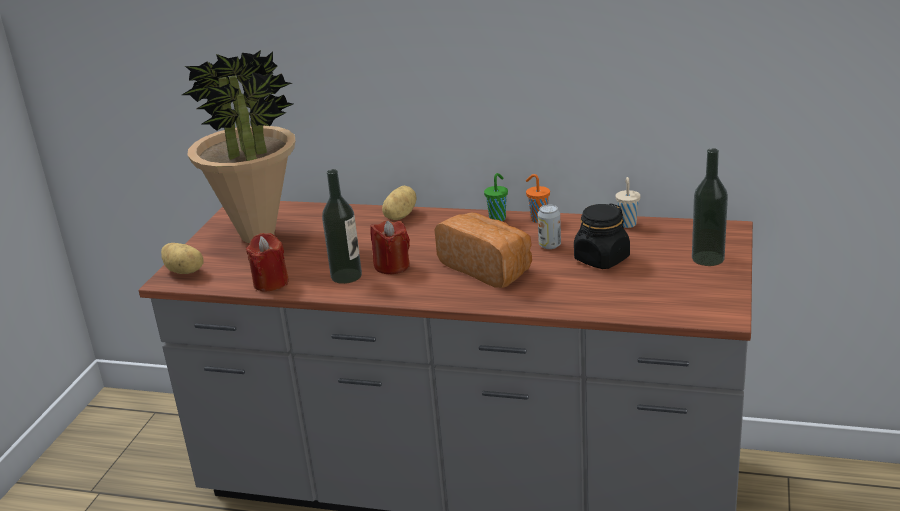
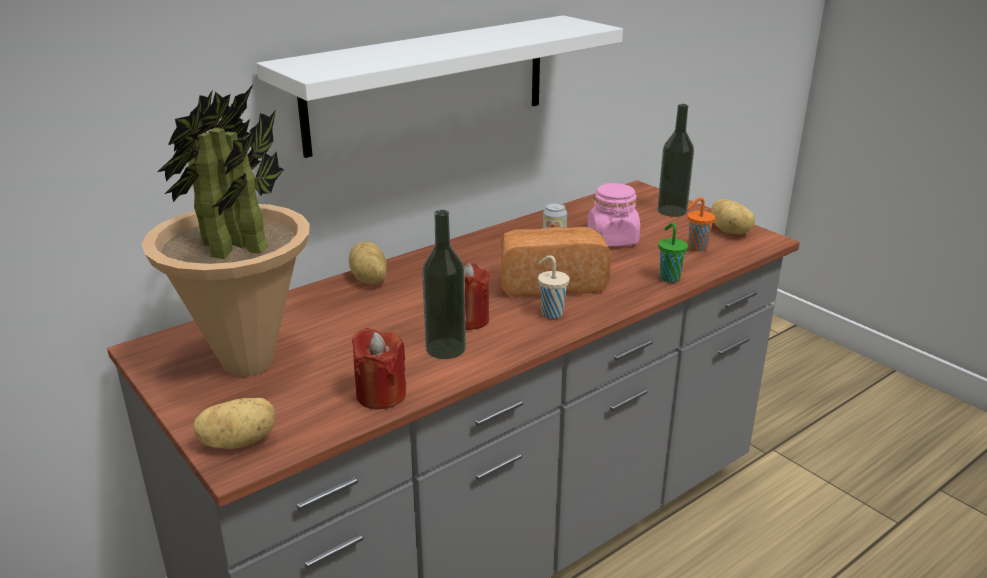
camera: 55 degrees left, 0 degrees up
green cup [484,173,508,221] -> green cup moved to [658,223,688,282]
orange cup [526,174,550,223] -> orange cup moved to [687,197,715,252]
black jar [574,203,630,269] -> pink jar [587,183,640,247]
beige cup [615,177,640,228] -> beige cup moved to [538,255,569,319]
none -> white shelf [257,15,623,158]
none -> potato [711,199,755,234]

